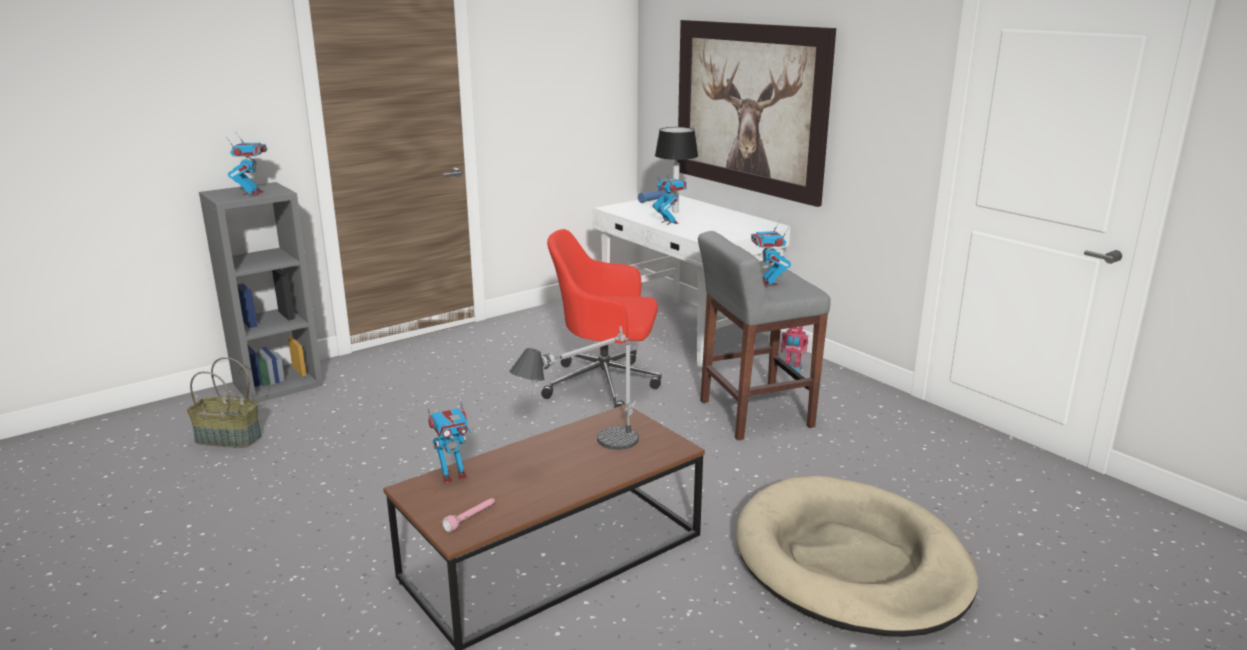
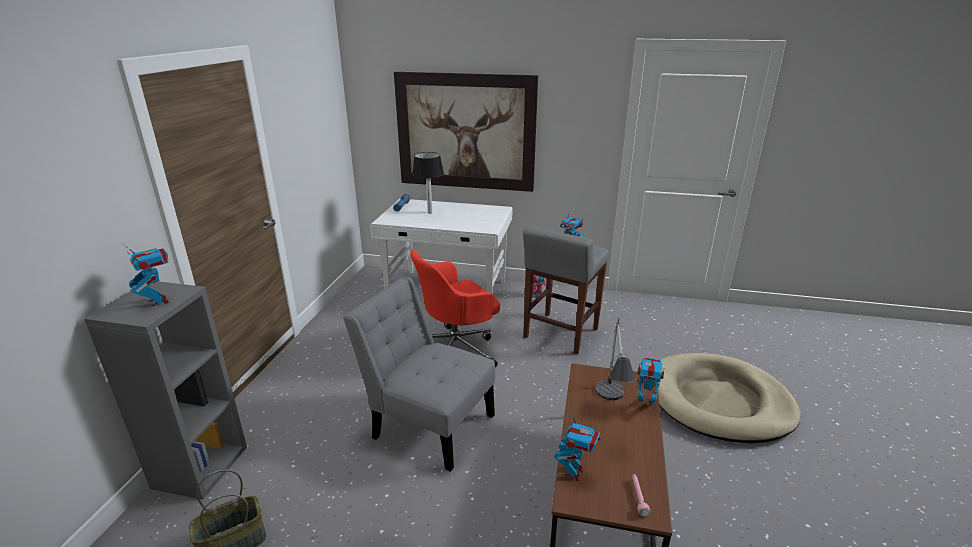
camera: 40 degrees left, 5 degrees up
toy robot [653,173,687,225] -> toy robot moved to [637,357,664,410]
none -> grey chair [343,277,495,472]

